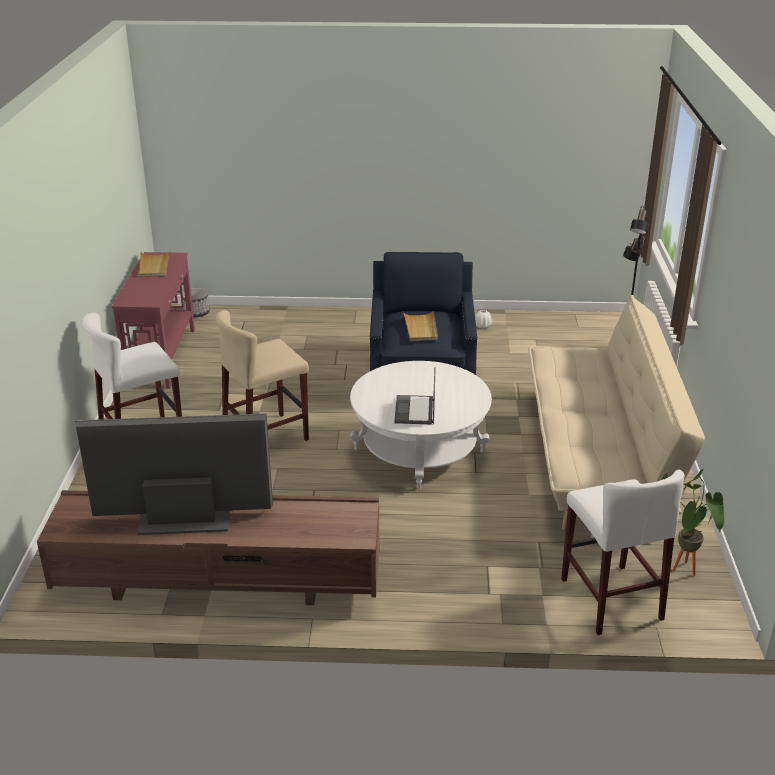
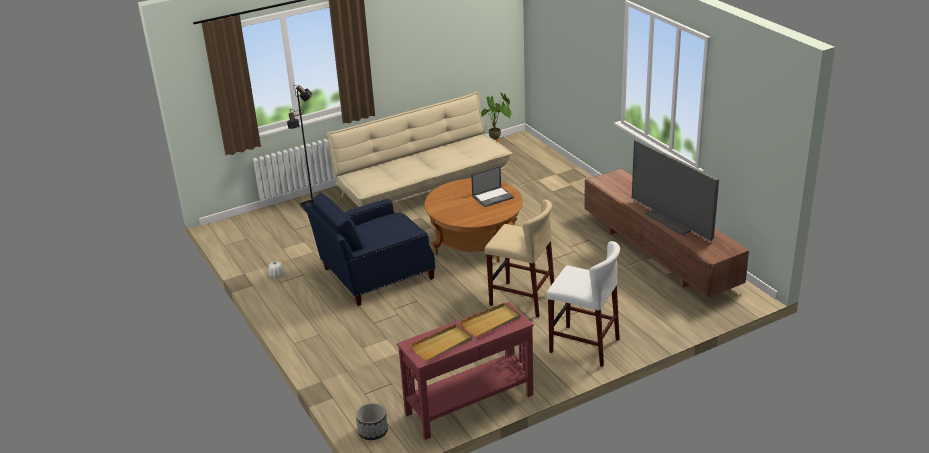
camera: 120 degrees left, 0 degrees up
white coffee table [350,361,492,489] -> brown coffee table [424,178,523,262]
beige tray [403,310,438,341] -> beige tray moved to [460,303,521,337]
white stool [561,470,684,635] -> none

